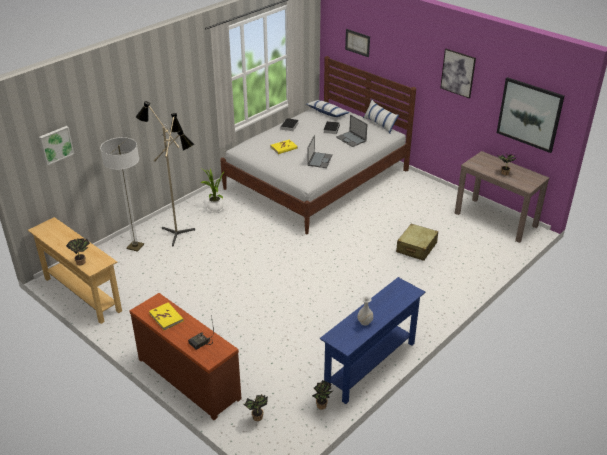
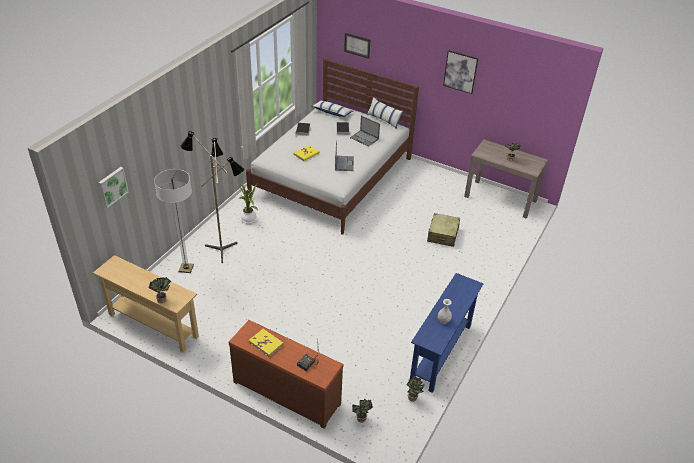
camera: 15 degrees left, 5 degrees up
picture [497,77,564,153] -> none

